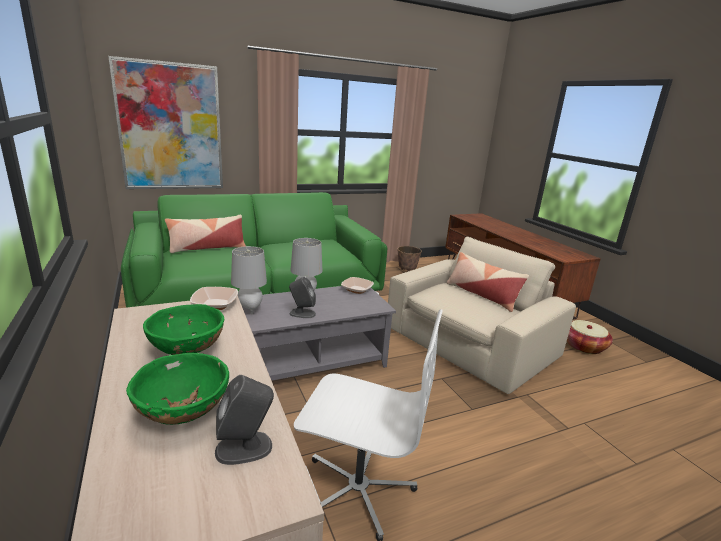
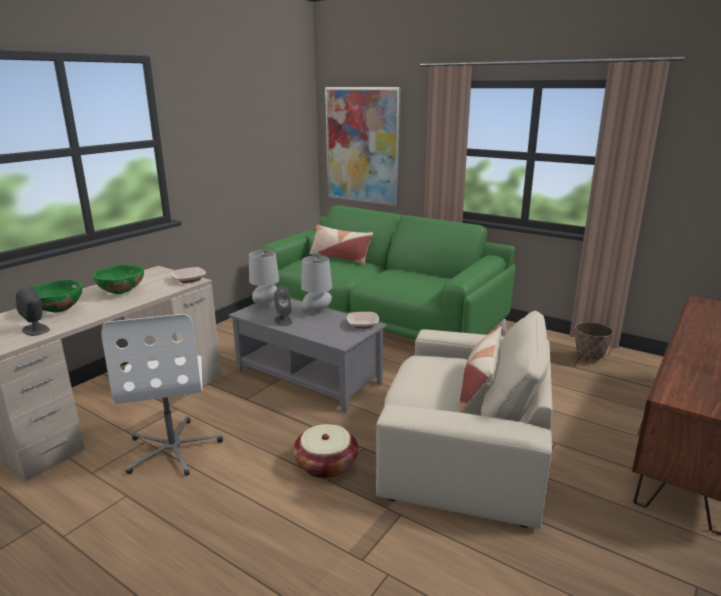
camera: 60 degrees right, 0 degrees up
basket [567,320,613,354] -> basket moved to [293,424,358,478]

